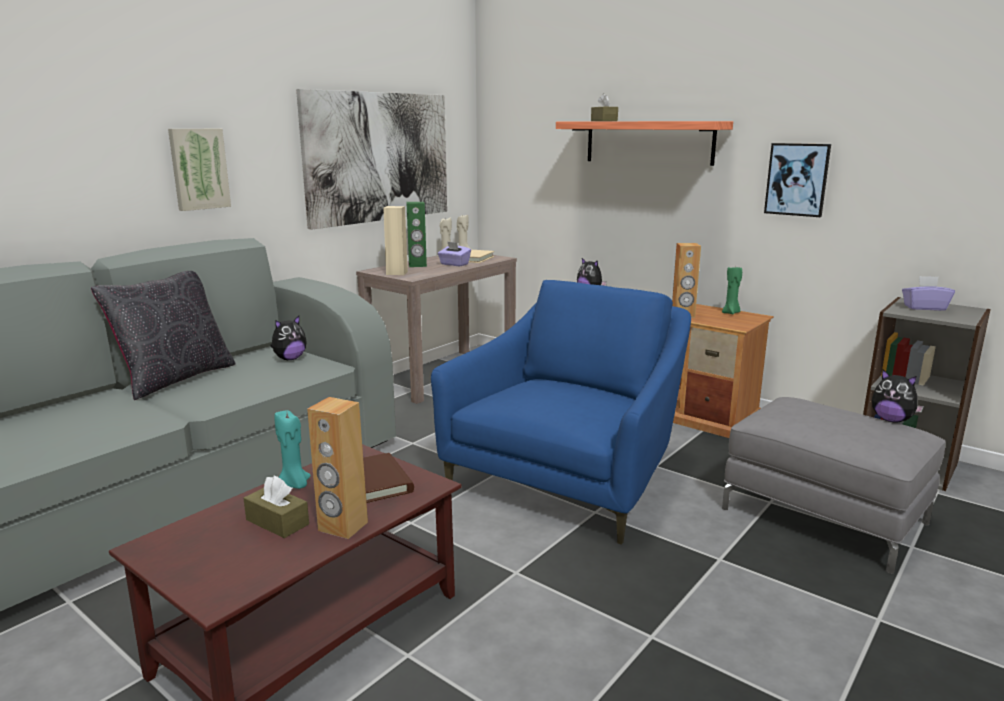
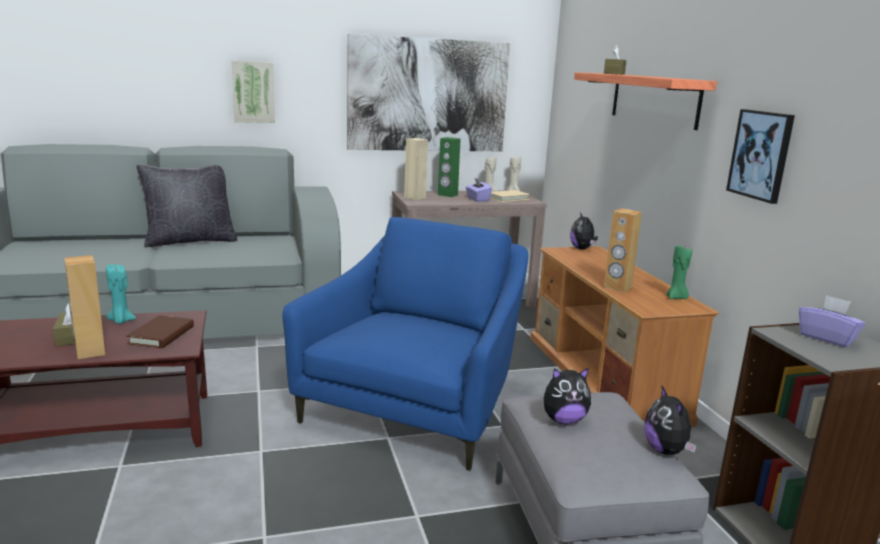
camera: 35 degrees right, 0 degrees up
plush toy [270,316,307,360] -> plush toy moved to [544,368,591,424]
blue armchair [431,280,691,545] -> blue armchair turned 45 degrees counterclockwise [283,217,529,471]

